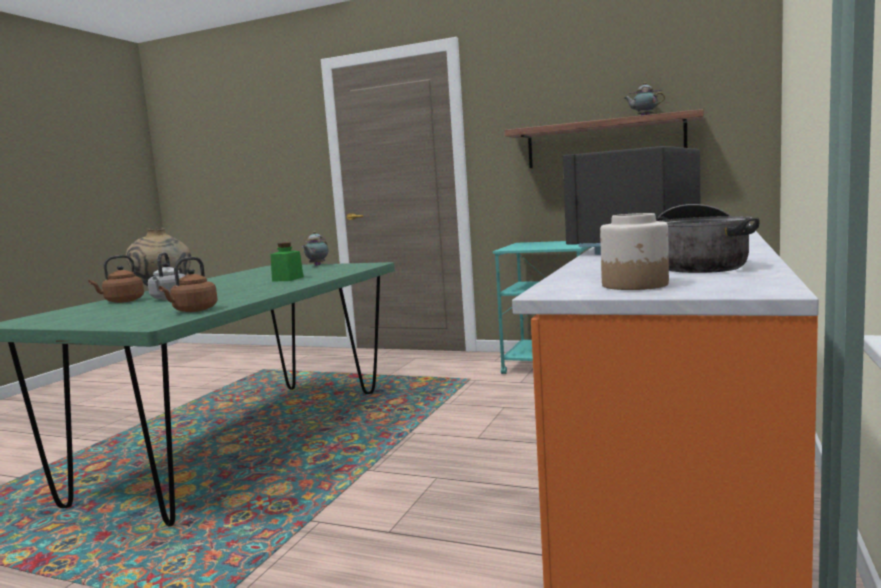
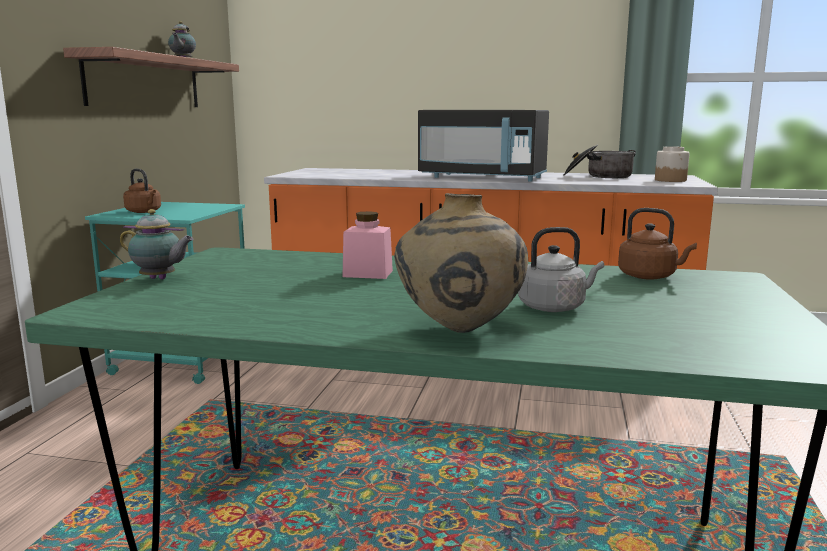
camera: 100 degrees left, 5 degrees up
brown kettle [88,255,144,303] -> brown kettle moved to [123,169,161,213]
green jar [270,242,304,282] -> pink jar [343,211,393,279]

